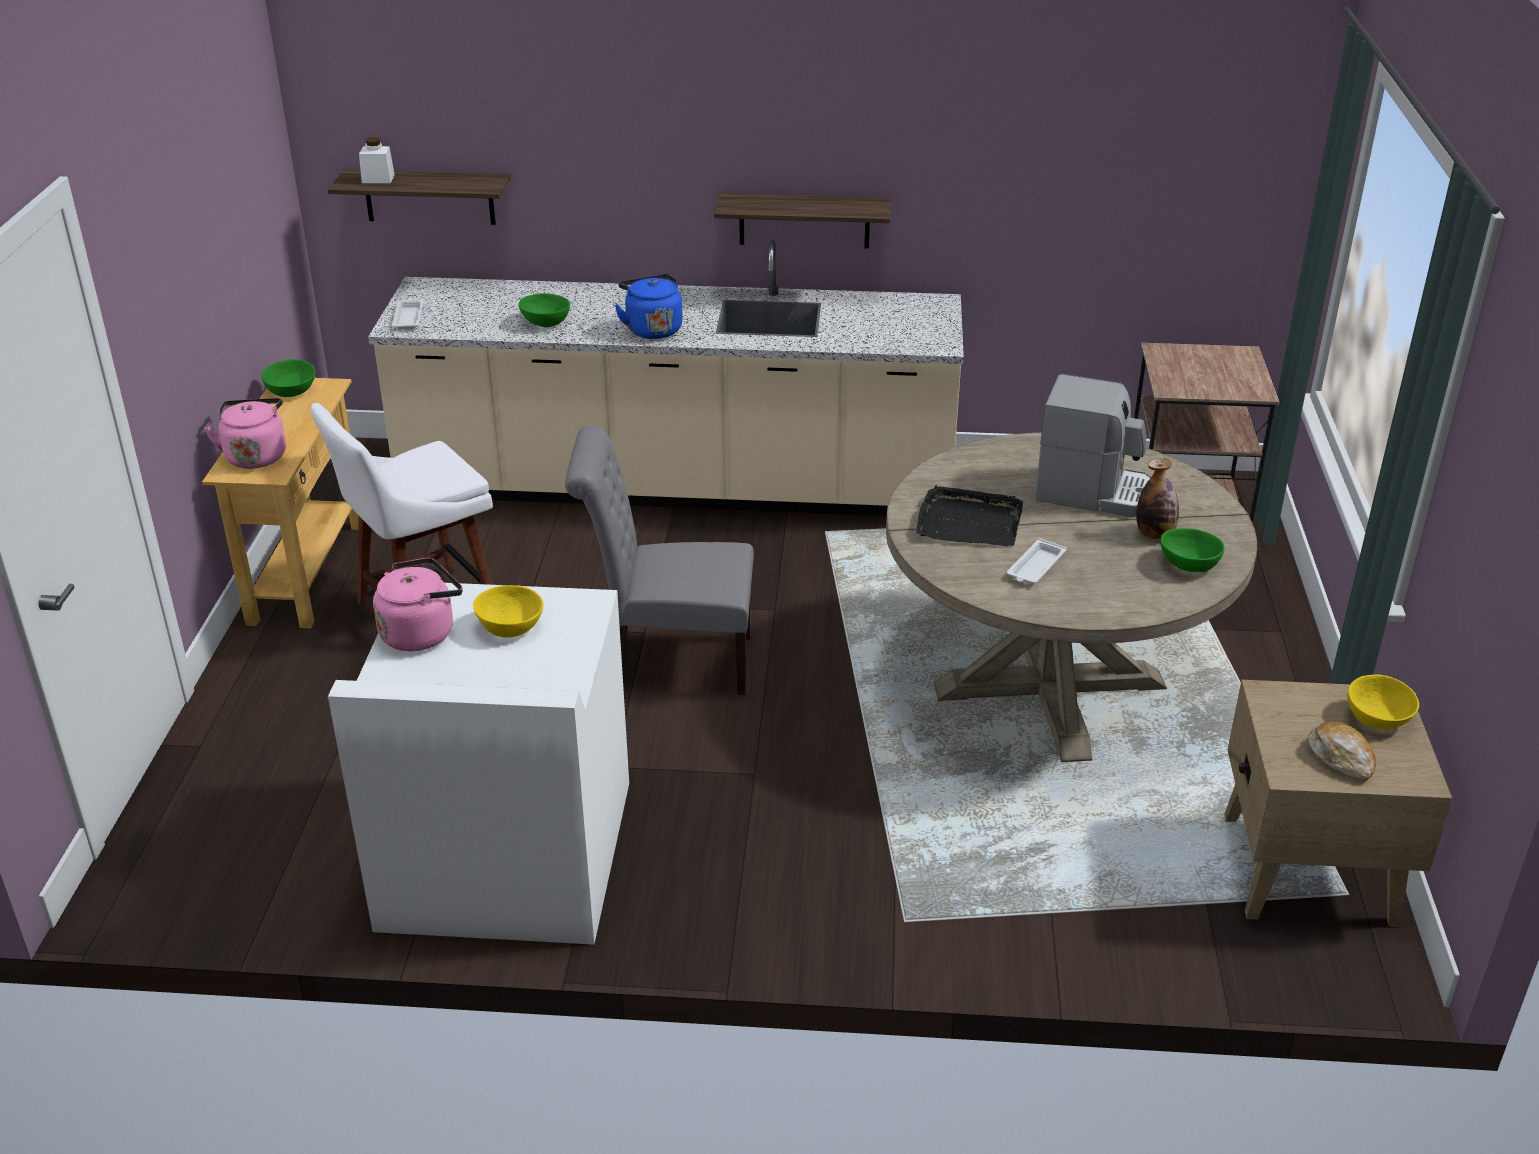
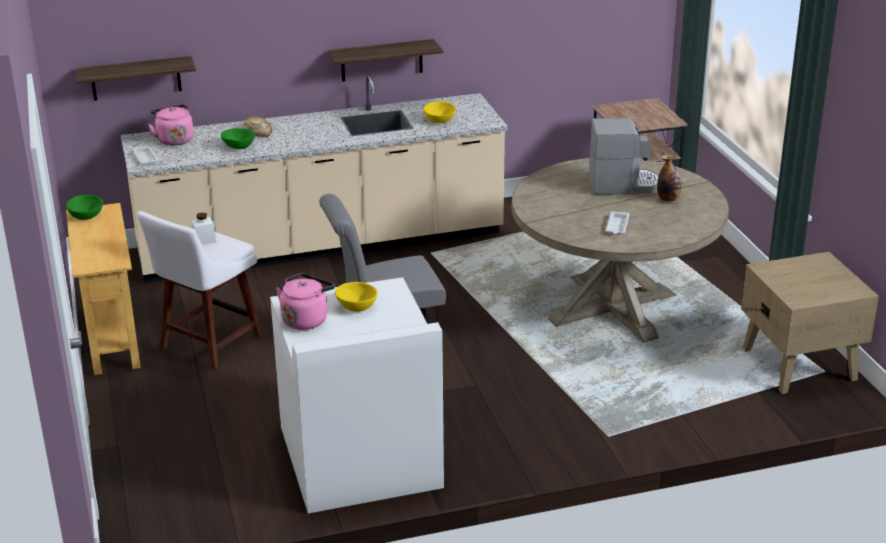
camera: 20 degrees left, 5 degrees down
pink kettle [204,398,286,469] -> pink kettle moved to [148,104,193,146]
white jar [359,137,395,183] -> white jar moved to [191,213,216,245]
blue kettle [615,274,683,339] -> none
black tray [916,485,1023,546] -> none
green bowl [1160,528,1225,572] -> none
bread [1308,721,1376,781] -> bread moved to [242,116,272,137]
yellow bowl [1347,674,1419,729] -> yellow bowl moved to [424,101,456,123]

